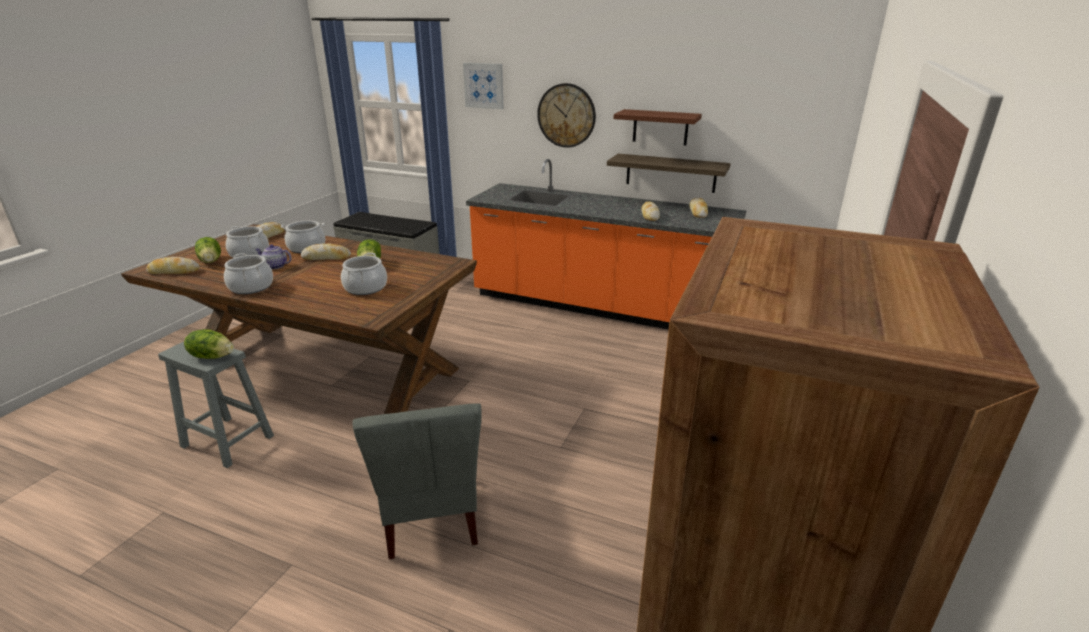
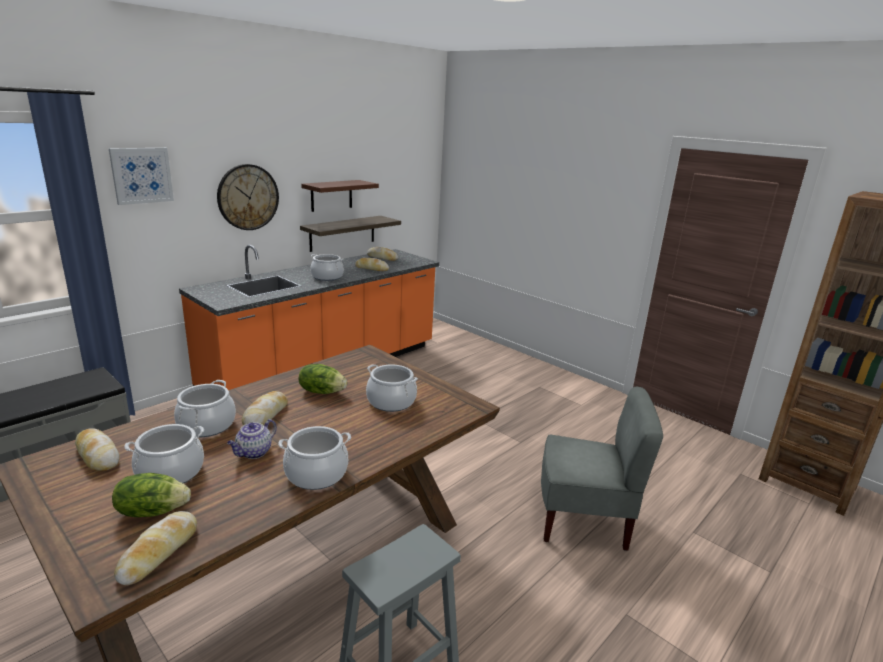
camera: 70 degrees left, 5 degrees down
lettuce [184,329,234,359] -> none
none -> cooking pot [310,254,344,281]

